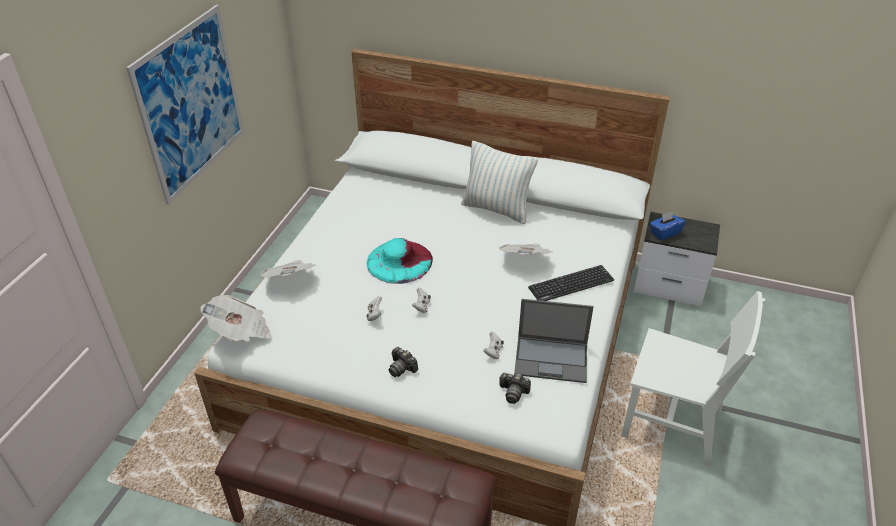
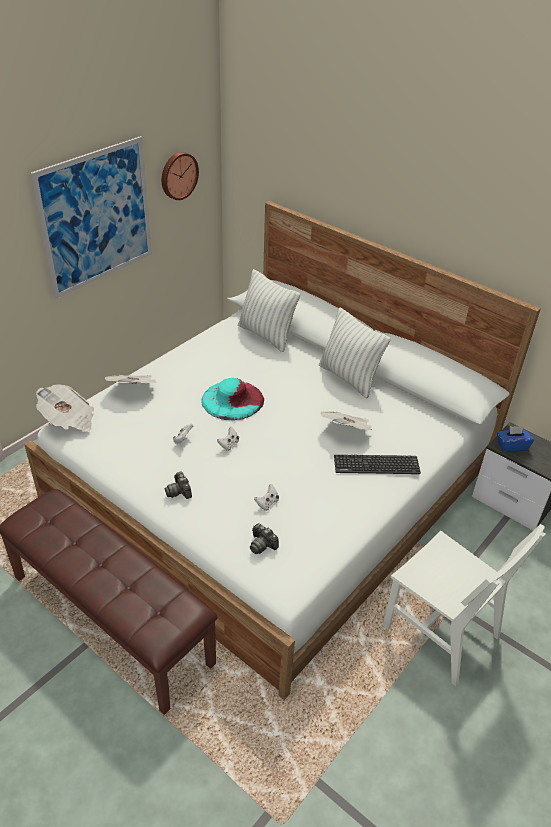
camera: 20 degrees right, 0 degrees up
laptop [514,299,594,383] -> none
none -> wall clock [162,152,199,200]
none -> pillow [238,269,300,352]

